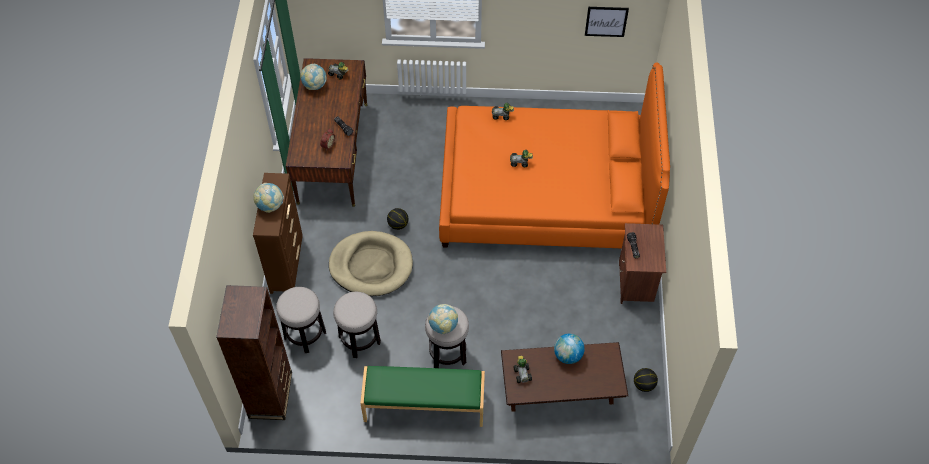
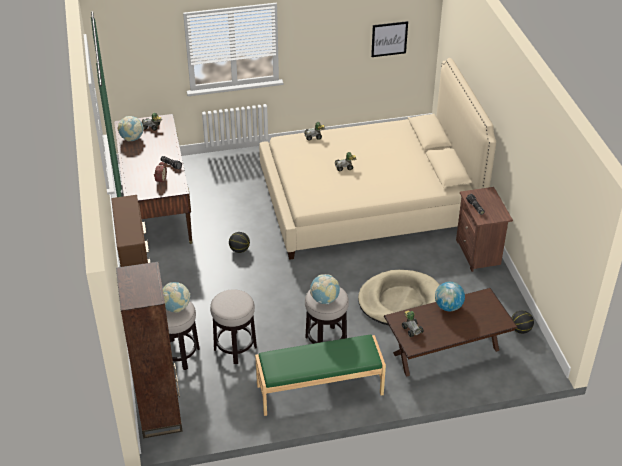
camera: 15 degrees left, 15 degrees down
globe [254,183,284,213] -> globe moved to [163,282,190,313]
beige dog bed [329,231,413,296] -> beige dog bed moved to [358,270,440,326]
orange bed [439,62,670,248] -> beige bed [259,58,496,260]

